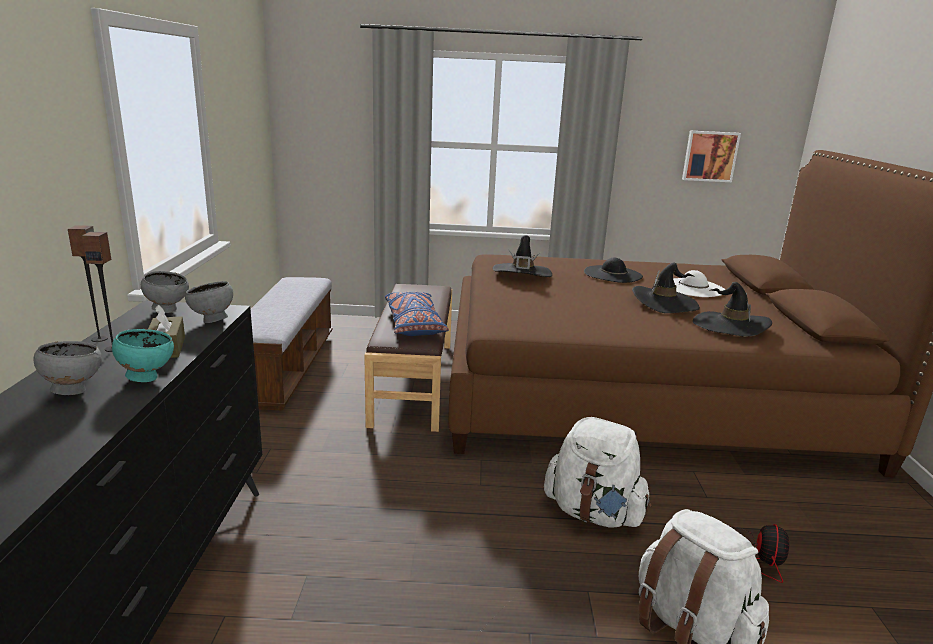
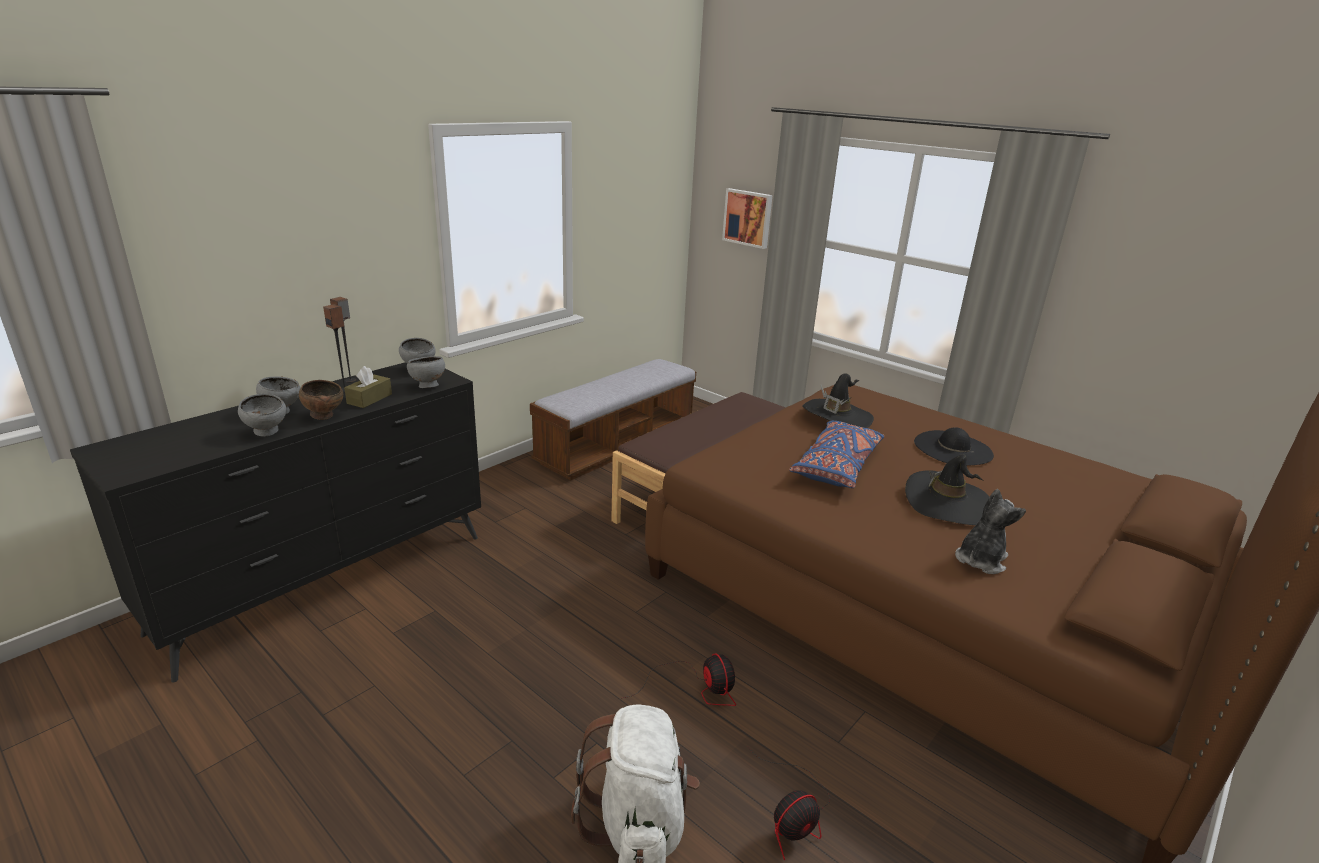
camera: 40 degrees right, 5 degrees up
turquoise bowl [112,329,174,382] -> brown bowl [299,380,343,420]
blue pillow [385,292,449,336] -> blue pillow moved to [789,421,884,488]
white backpack [544,417,652,527] -> fan [624,653,736,706]
white hat [673,270,725,297] -> none
picture [682,131,741,182] -> picture moved to [722,188,773,249]
black hat [693,282,772,337] -> plush toy [955,489,1026,574]
none -> grey bowl [238,394,286,437]

